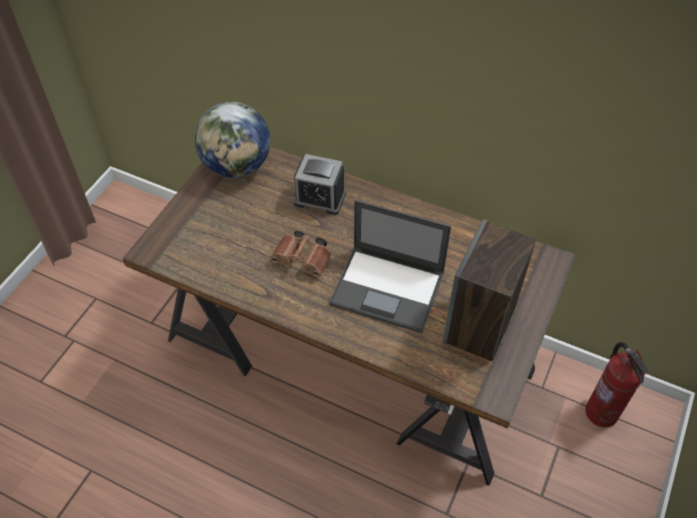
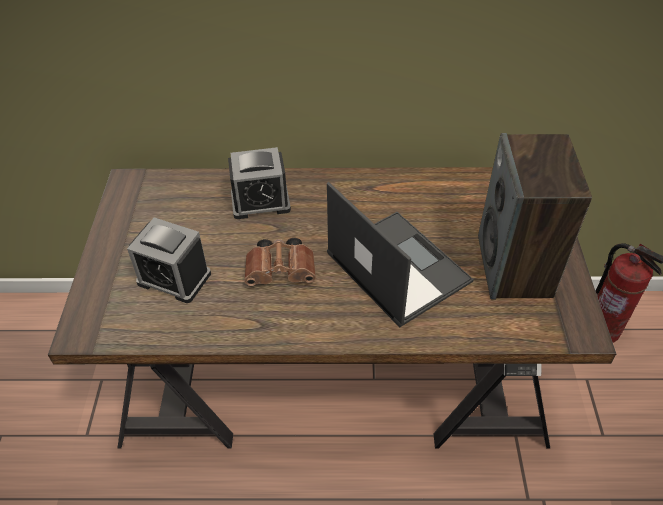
camera: 25 degrees left, 5 degrees down
globe [195,102,270,178] -> none
laptop [329,200,451,333] -> laptop turned 120 degrees counterclockwise [327,182,474,328]
none -> alarm clock [127,217,211,303]

